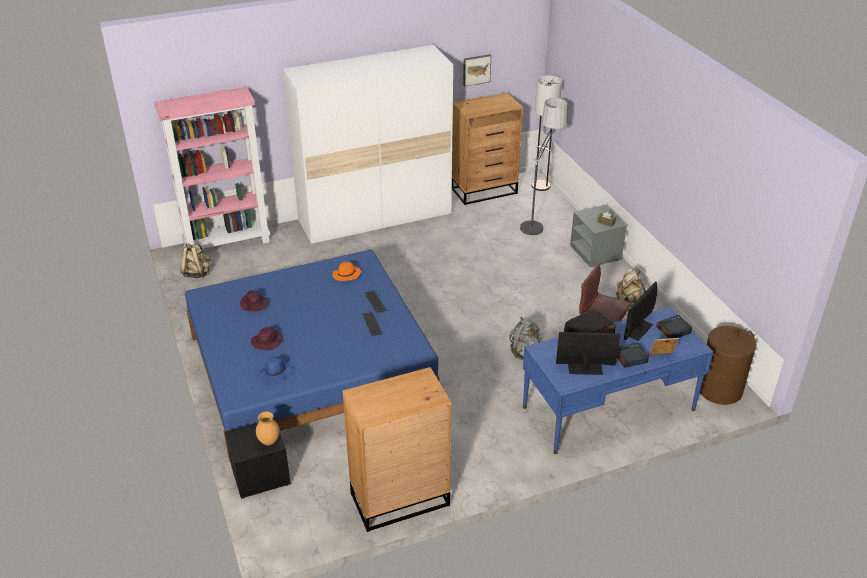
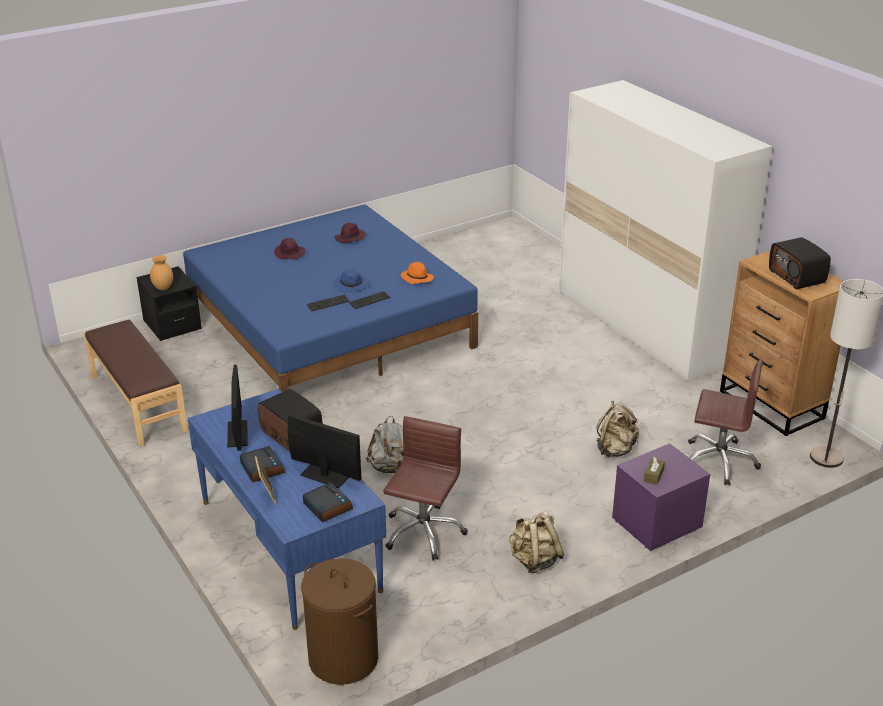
camera: 80 degrees right, 5 degrees down
pink bookcase [154,87,270,249] -> none
beige backpack [181,243,211,278] -> beige backpack moved to [597,401,639,458]
blue hat [260,357,292,381] -> blue hat moved to [334,269,369,293]
brown dresser [343,367,452,532] -> brown bench [83,320,188,447]
picture [463,54,491,87] -> none
floor lamp [518,98,568,237] -> brown office chair [688,360,763,485]
grey nightstand [570,205,627,267] -> purple nightstand [612,443,710,551]
none -> radio [769,237,831,289]

